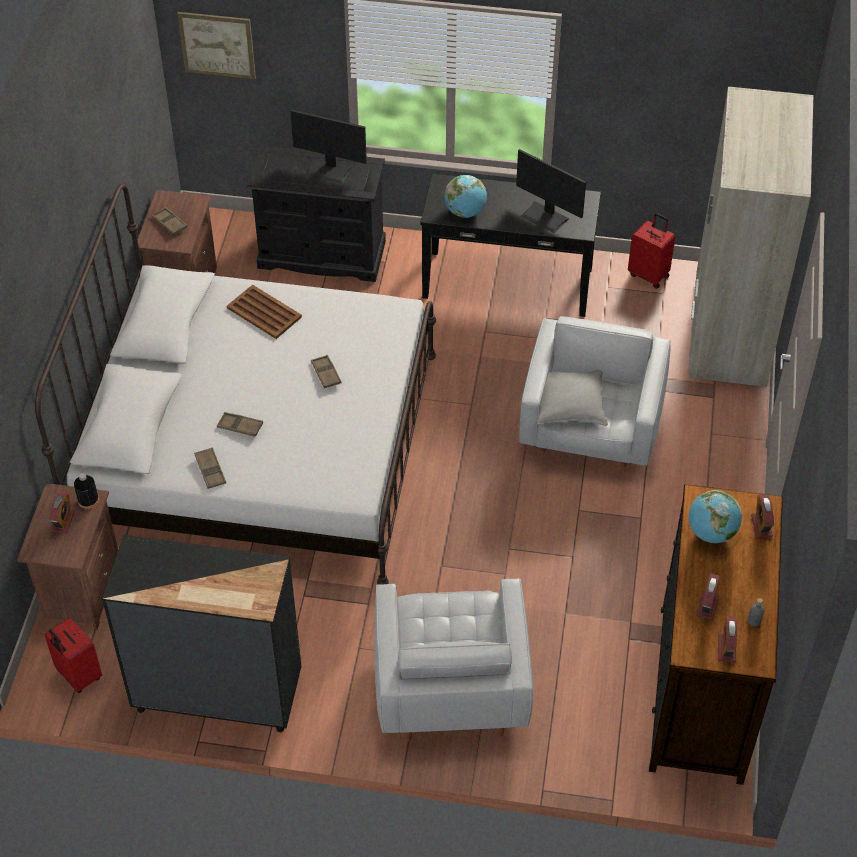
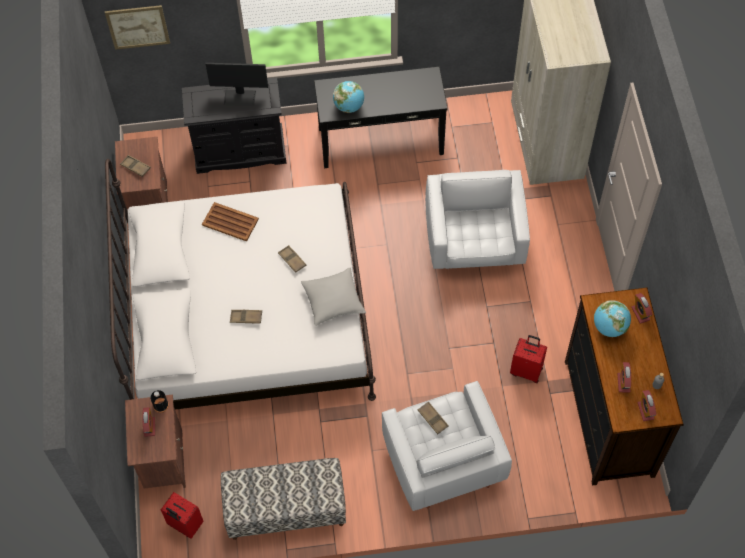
camera: 15 degrees left, 10 degrees up
black dresser [102,535,301,732] -> bench [221,458,346,540]
brown tray [194,447,226,489] -> brown tray moved to [418,402,449,435]
monitor [516,149,586,234] -> none
grey pillow [537,370,608,426] -> grey pillow moved to [301,268,366,326]
red suitcase [628,213,675,289] -> red suitcase moved to [510,335,547,383]

